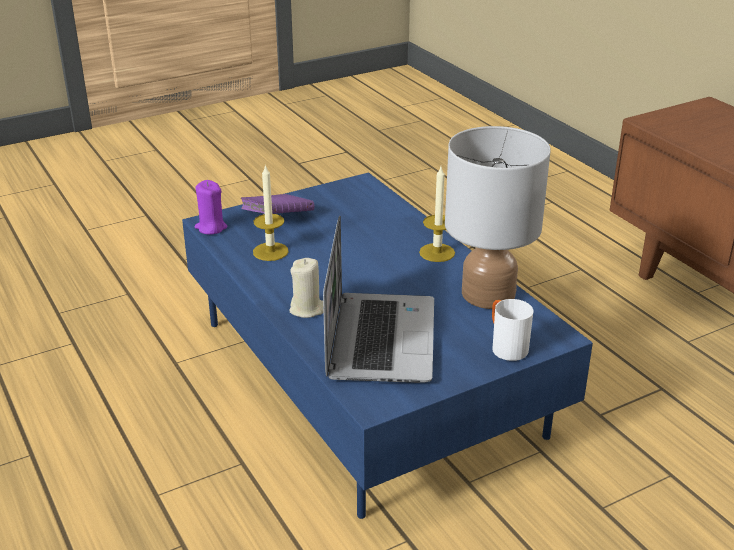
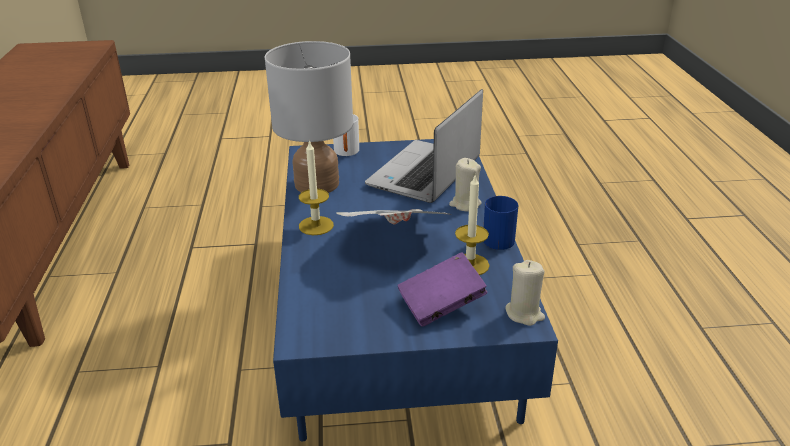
camera: 155 degrees left, 0 degrees up
purple candle [195,180,227,235] -> beige candle [505,260,545,326]
none -> newspaper [337,209,451,224]
none -> blue mug [484,196,519,250]

